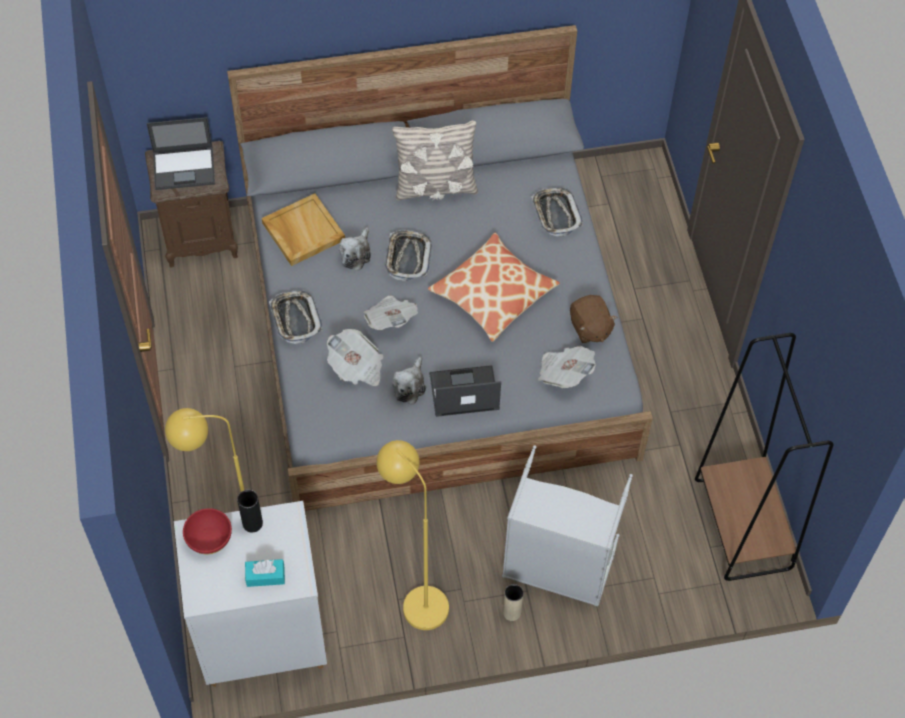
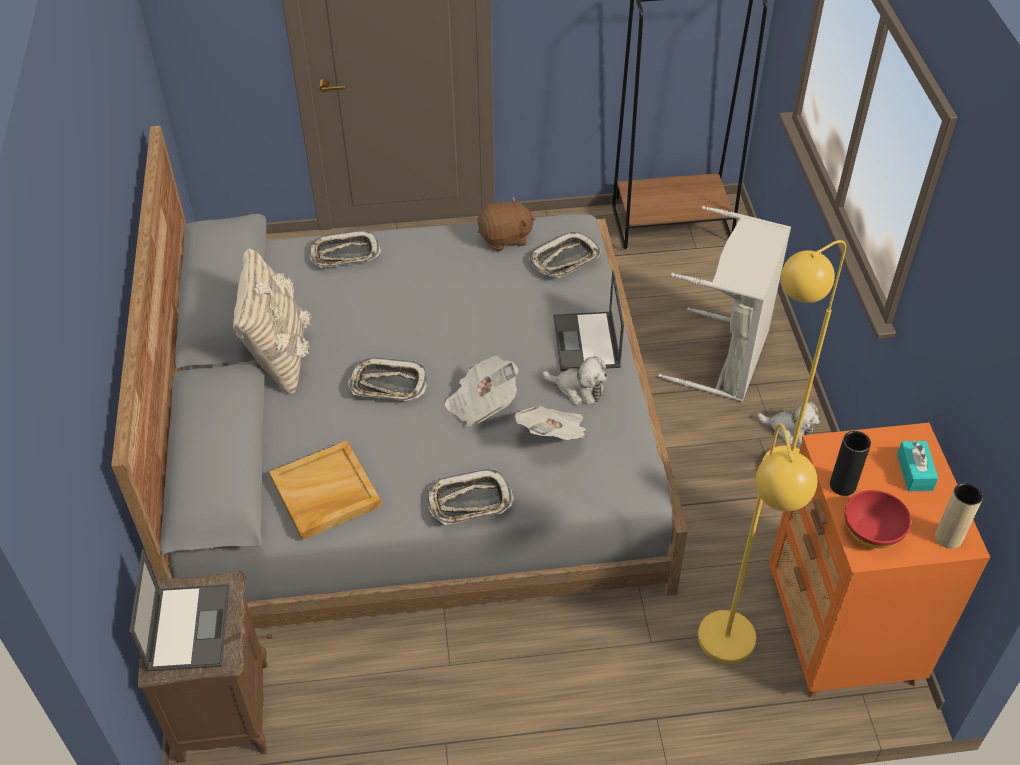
camera: 85 degrees left, 10 degrees down
white dresser [174,501,327,687] -> orange dresser [769,423,990,698]
plush toy [339,227,371,271] -> plush toy moved to [757,401,820,445]
pillow [428,233,560,342] -> none
beige vase [503,584,524,621] -> beige vase moved to [935,483,983,549]
newspaper [538,346,596,388] -> tray [529,232,601,278]

